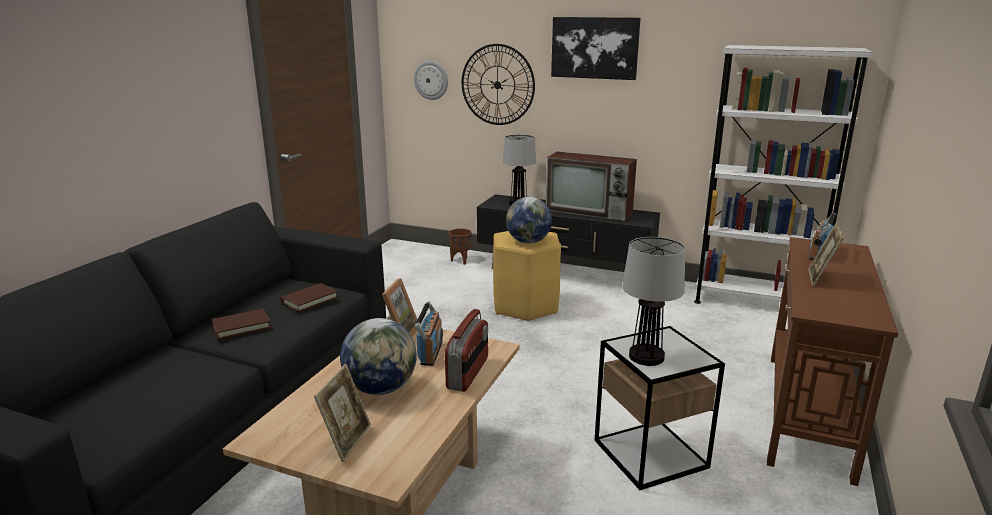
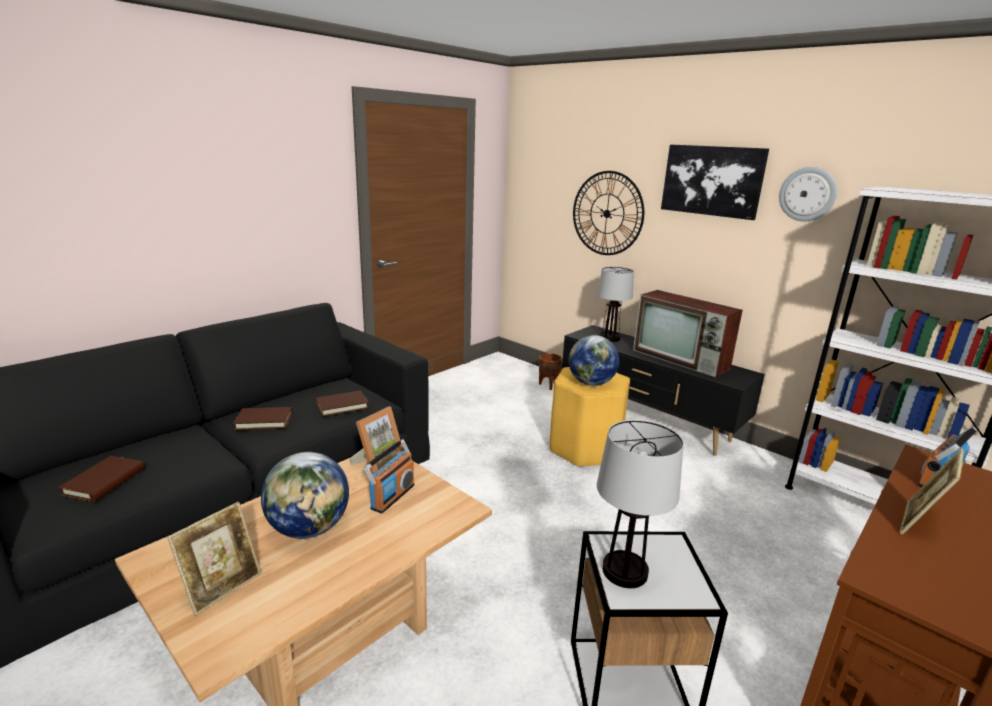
camera: 20 degrees right, 0 degrees up
wall clock [414,61,448,100] -> wall clock moved to [779,167,837,221]
radio [445,309,488,392] -> none
none -> brown book [58,456,145,502]

